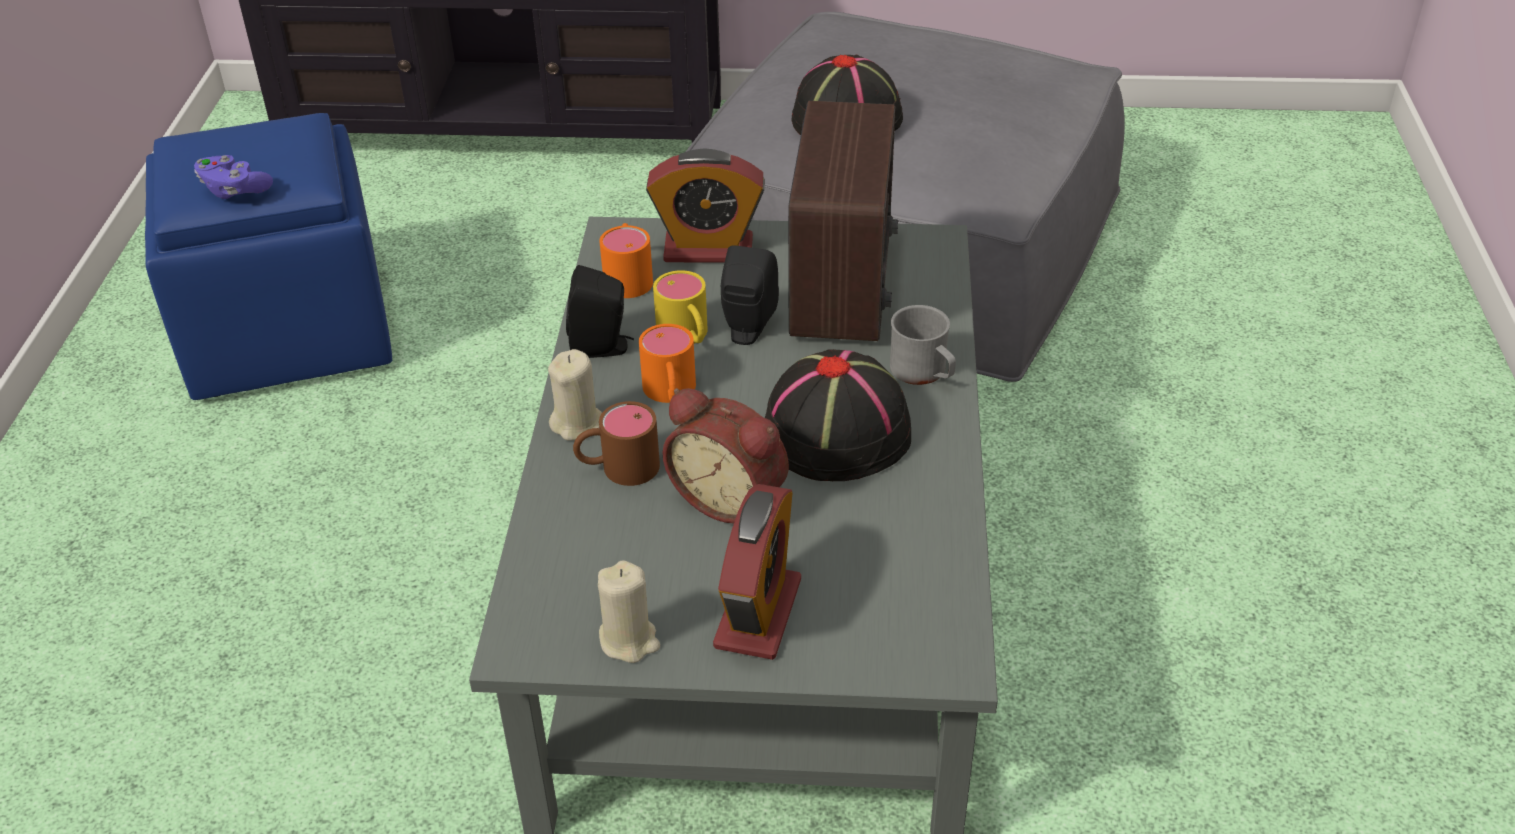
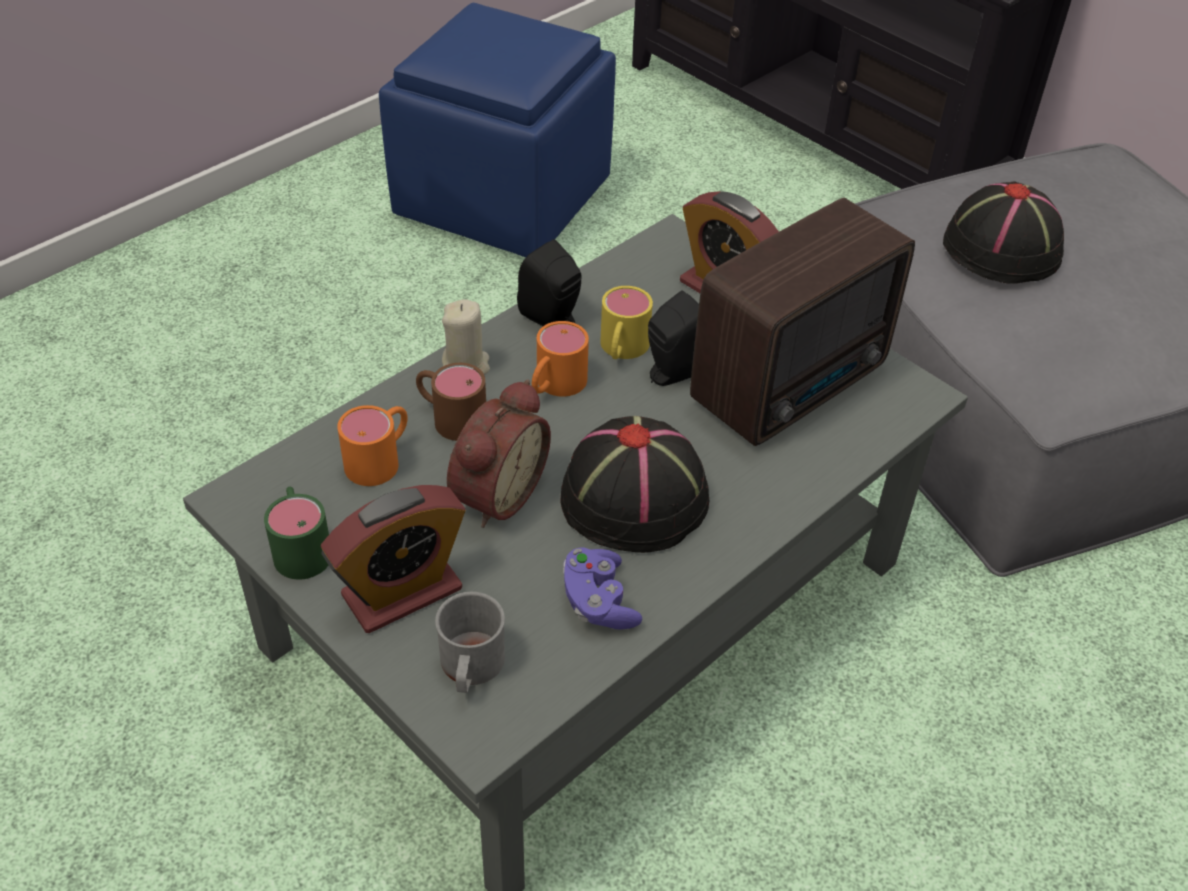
camera: 40 degrees right, 5 degrees up
purple game controller [194,155,273,199] -> purple game controller moved to [563,547,642,630]
beige candle [598,560,660,663] -> green mug [264,487,329,580]
orange mug [599,223,653,298] -> orange mug moved to [337,405,408,486]
alarm clock [662,388,789,523] -> alarm clock turned 135 degrees counterclockwise [447,379,551,528]
grey mug [890,305,956,385] -> grey mug moved to [435,592,505,693]

